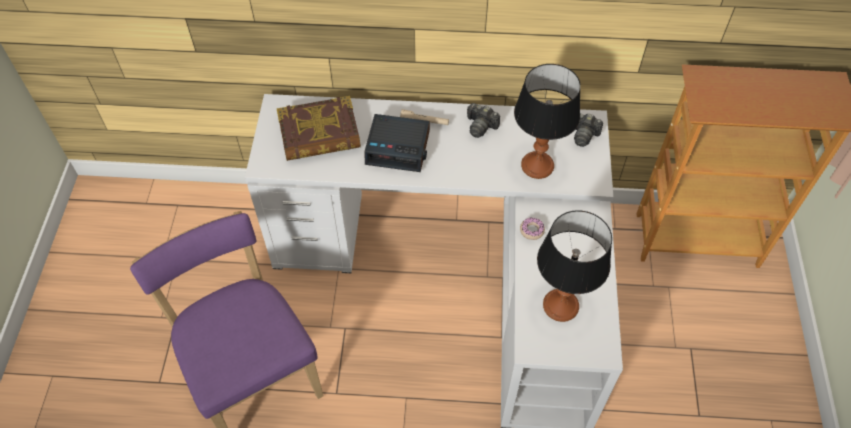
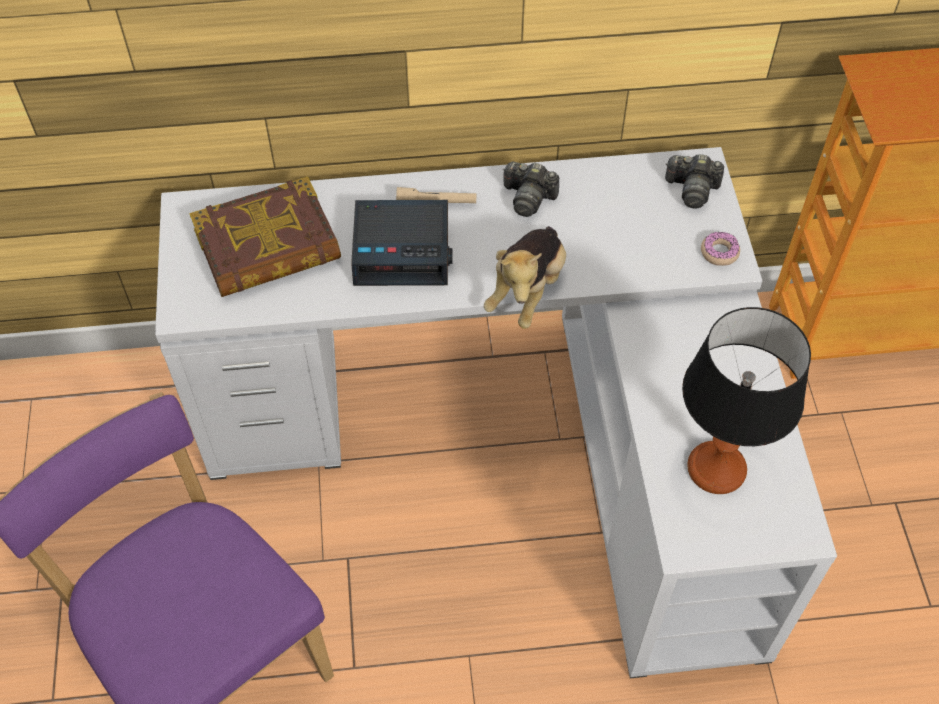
camera: 10 degrees left, 0 degrees up
table lamp [514,64,581,179] -> none
donut [520,218,545,240] -> donut moved to [701,232,740,266]
none -> plush toy [484,226,566,329]

